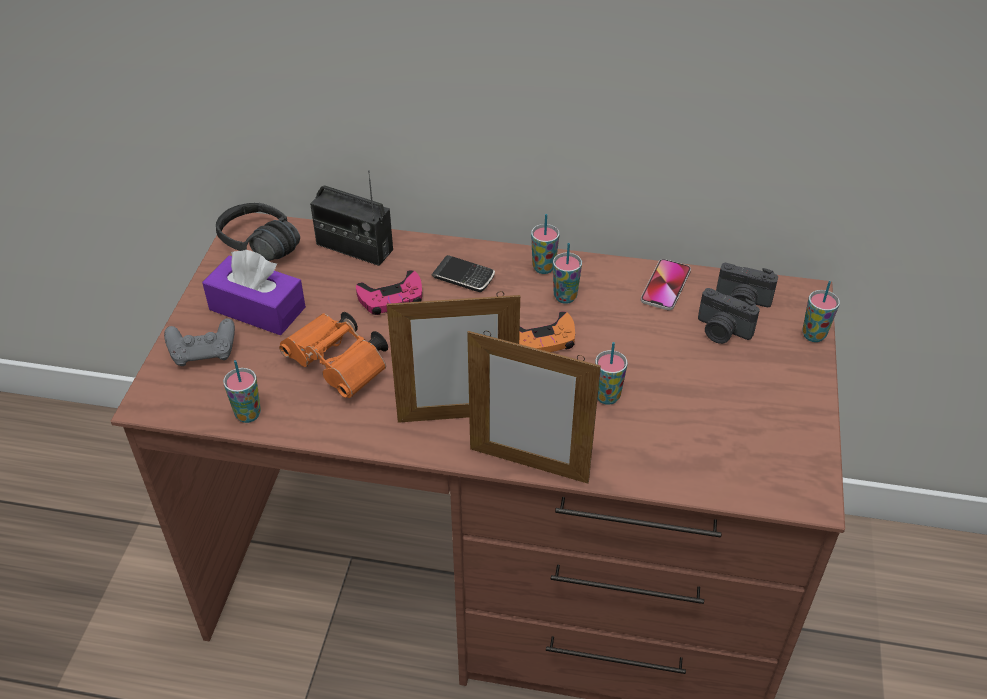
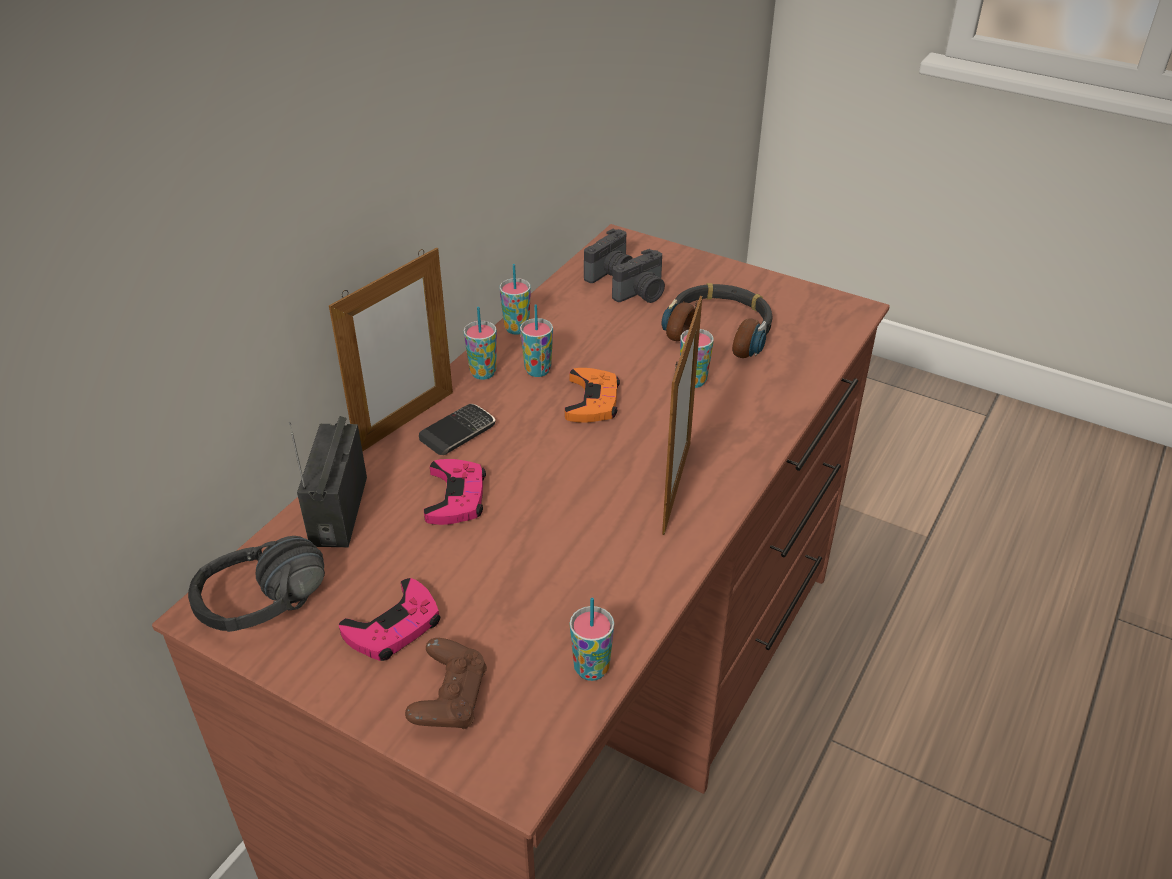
camera: 70 degrees left, 5 degrees down
grey game controller [164,318,235,366] -> brown game controller [405,638,487,729]
purple tissue box [202,250,306,335] -> pink game controller [339,578,440,661]
orange binoculars [279,312,388,398] -> none
radio [310,170,393,266] -> radio turned 135 degrees clockwise [289,416,367,547]
picture frame [467,331,601,484] -> picture frame moved to [329,247,453,452]
phone [641,259,691,310] -> none
cup [802,281,840,342] -> cup moved to [499,264,531,335]
none -> headphones [661,283,773,358]

